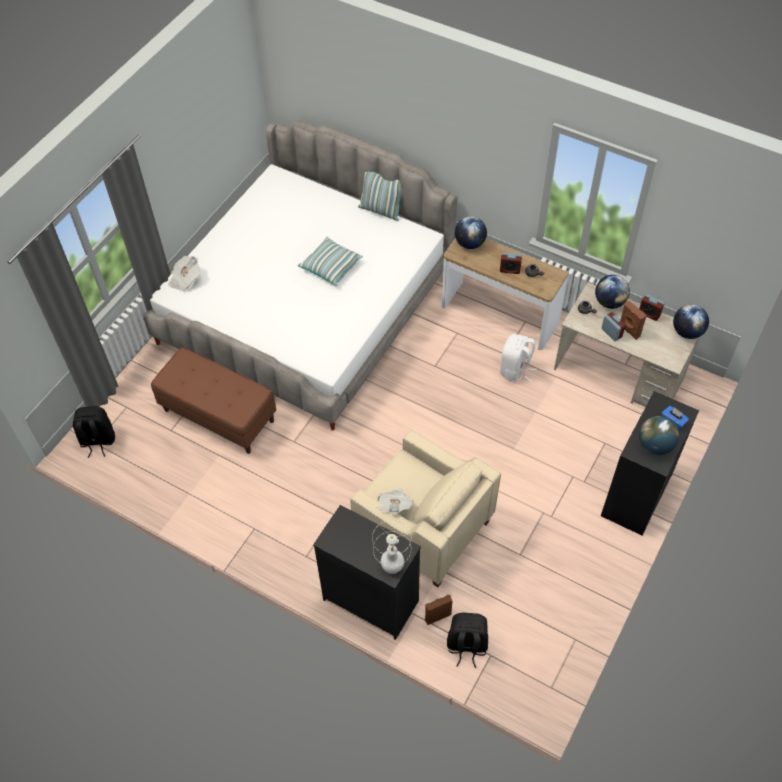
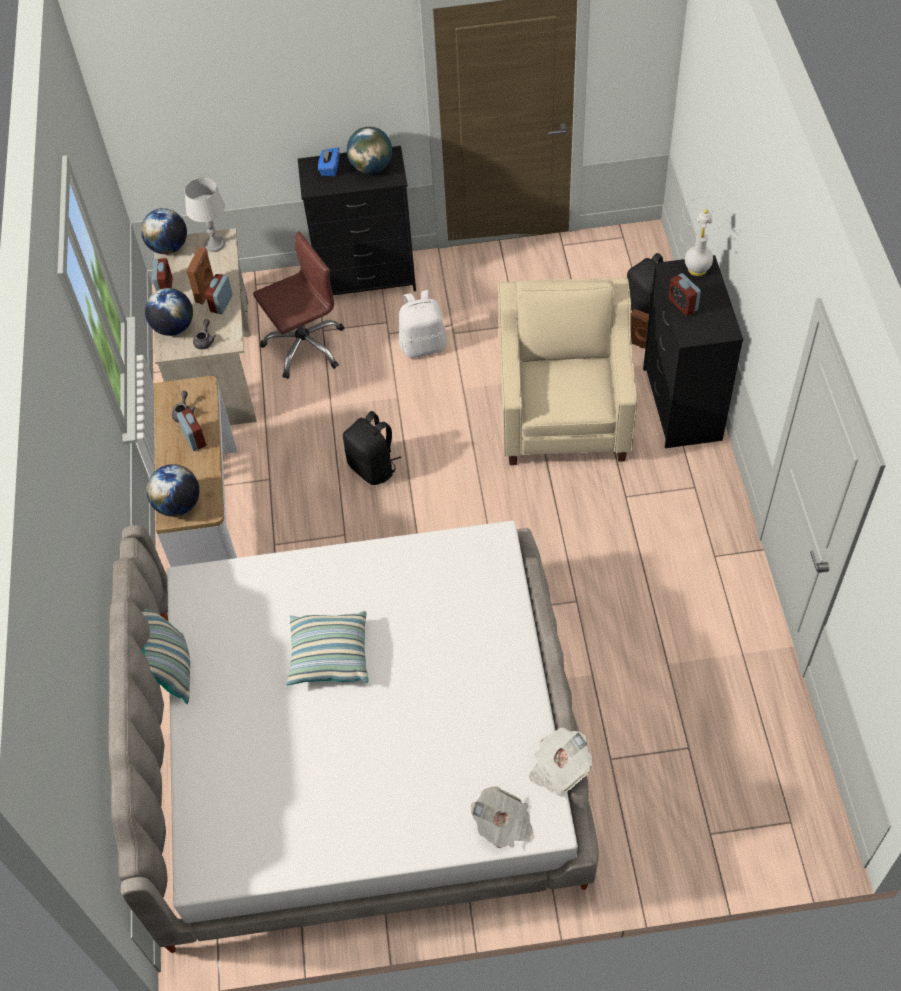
camera: 125 degrees left, 0 degrees up
black backpack [73,406,115,458] -> black backpack moved to [343,411,401,485]
brown bench [151,347,276,454] -> none
newspaper [376,488,413,514] -> newspaper moved to [529,727,593,796]
white backpack [500,334,537,382] -> white backpack moved to [399,290,447,358]
none -> grey table lamp [184,178,225,252]
none -> brown office chair [253,231,344,379]
none -> alarm clock [668,273,701,316]

